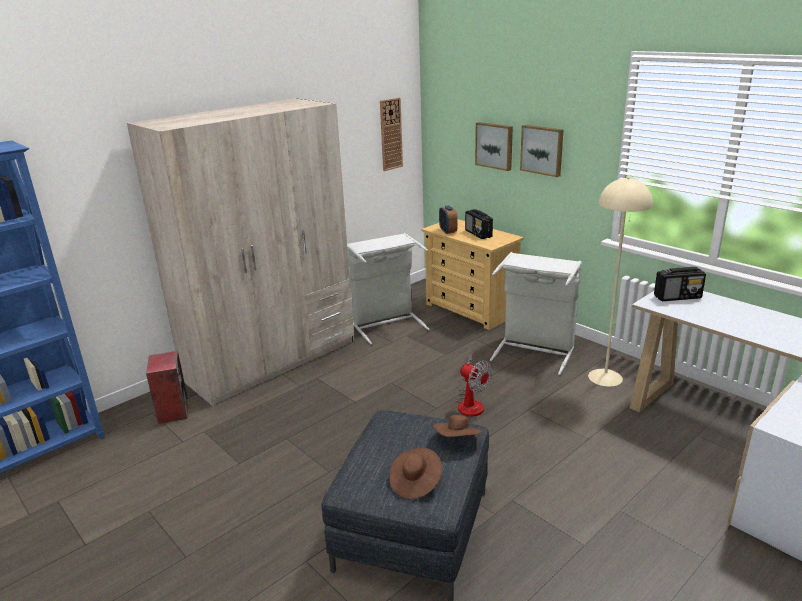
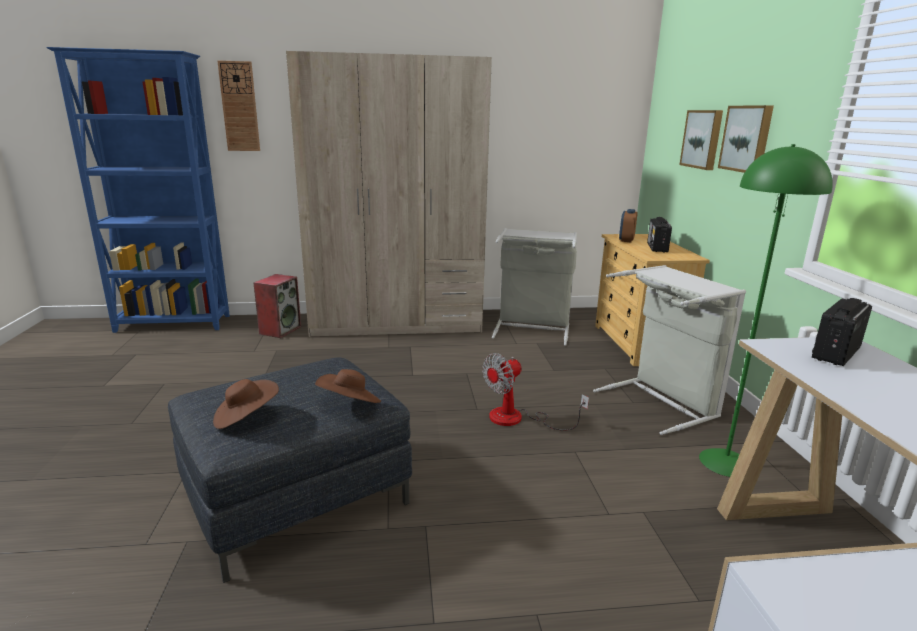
camera: 35 degrees right, 5 degrees down
wall clock [380,97,403,171] -> wall clock moved to [217,60,260,151]
fan [456,354,492,417] -> fan turned 60 degrees clockwise [482,353,589,431]
beige floor lamp [588,177,653,387] -> green floor lamp [699,144,833,477]
radio [654,267,706,301] -> radio turned 105 degrees clockwise [812,298,872,366]

